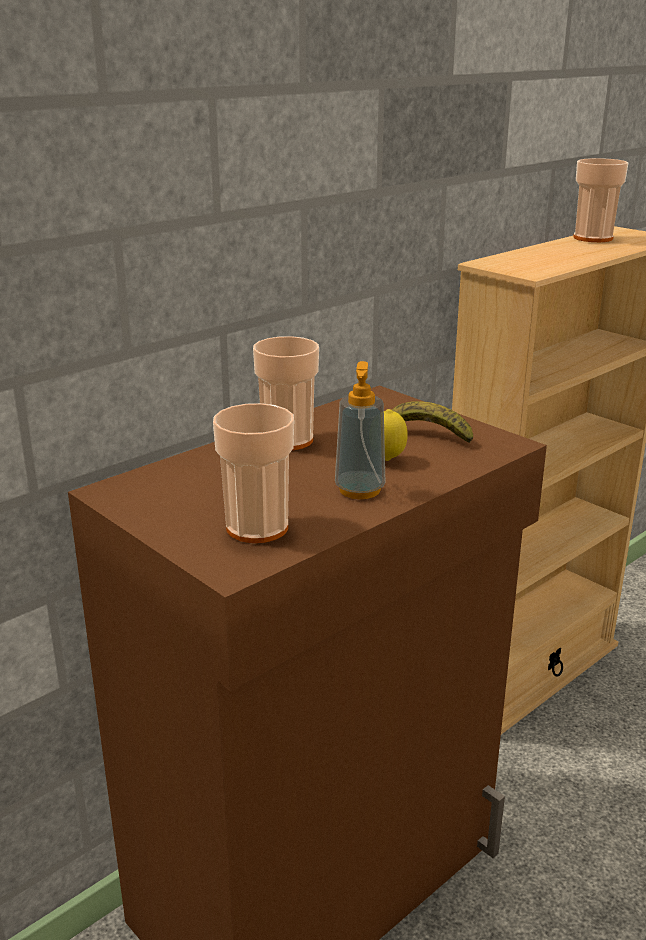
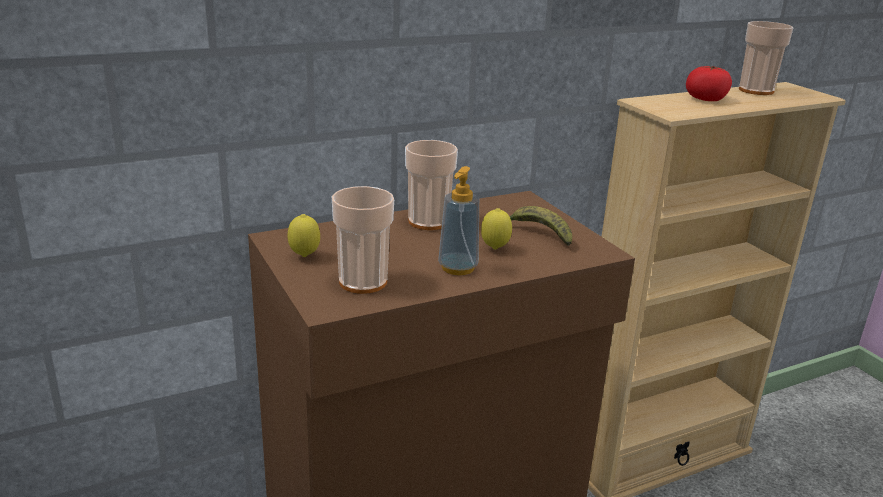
camera: 15 degrees right, 0 degrees up
none -> lemon [287,214,320,257]
none -> tomato [686,66,732,101]

